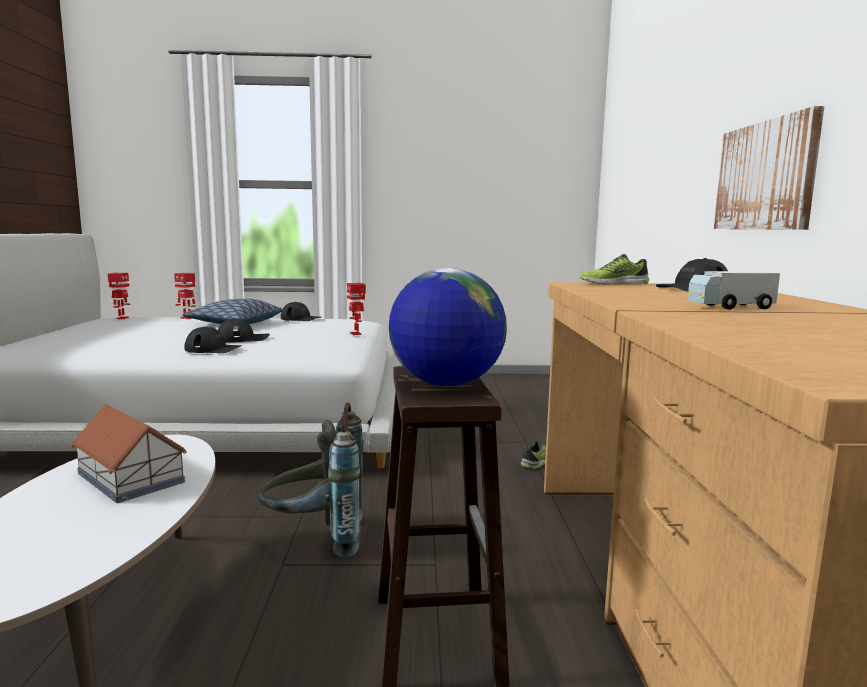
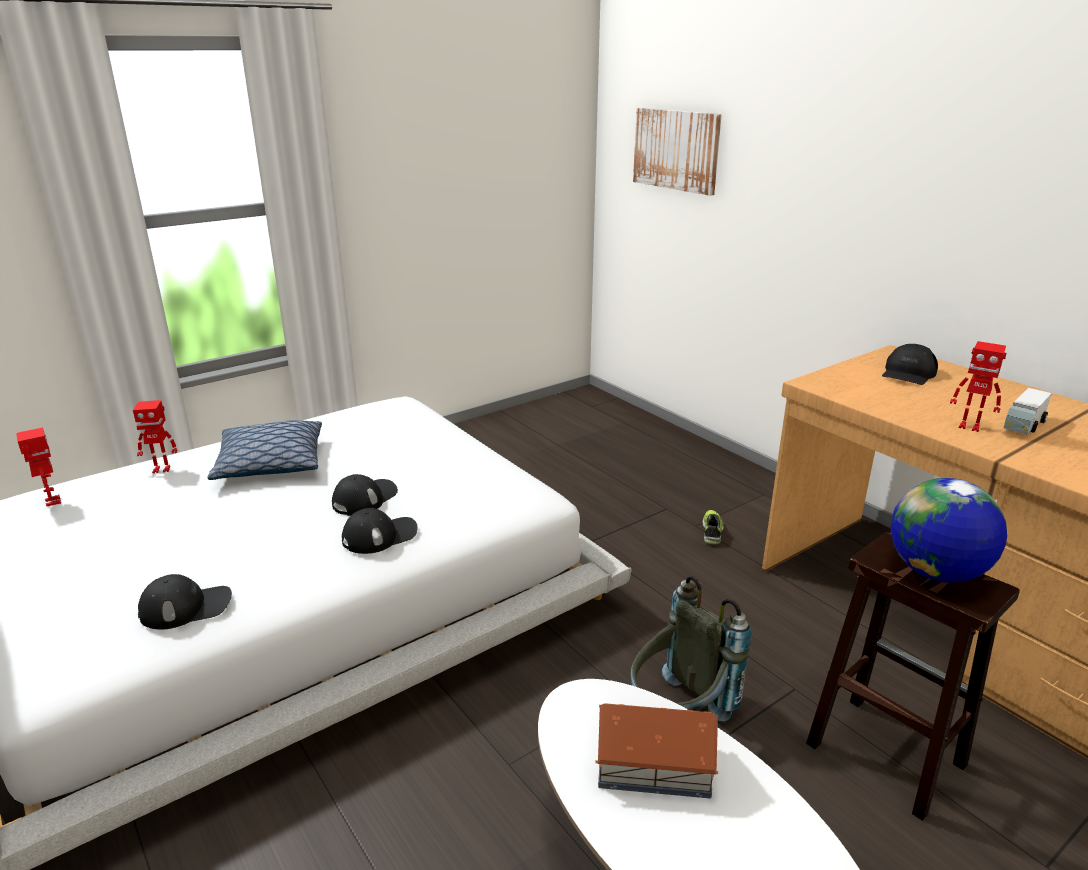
camera: 35 degrees left, 15 degrees up
black cap [281,302,321,321] -> black cap moved to [138,574,232,630]
toy robot [347,283,366,335] -> toy robot moved to [950,341,1006,432]
shoe [580,254,649,285] -> none
picture [714,106,824,230] -> picture moved to [633,108,722,196]

